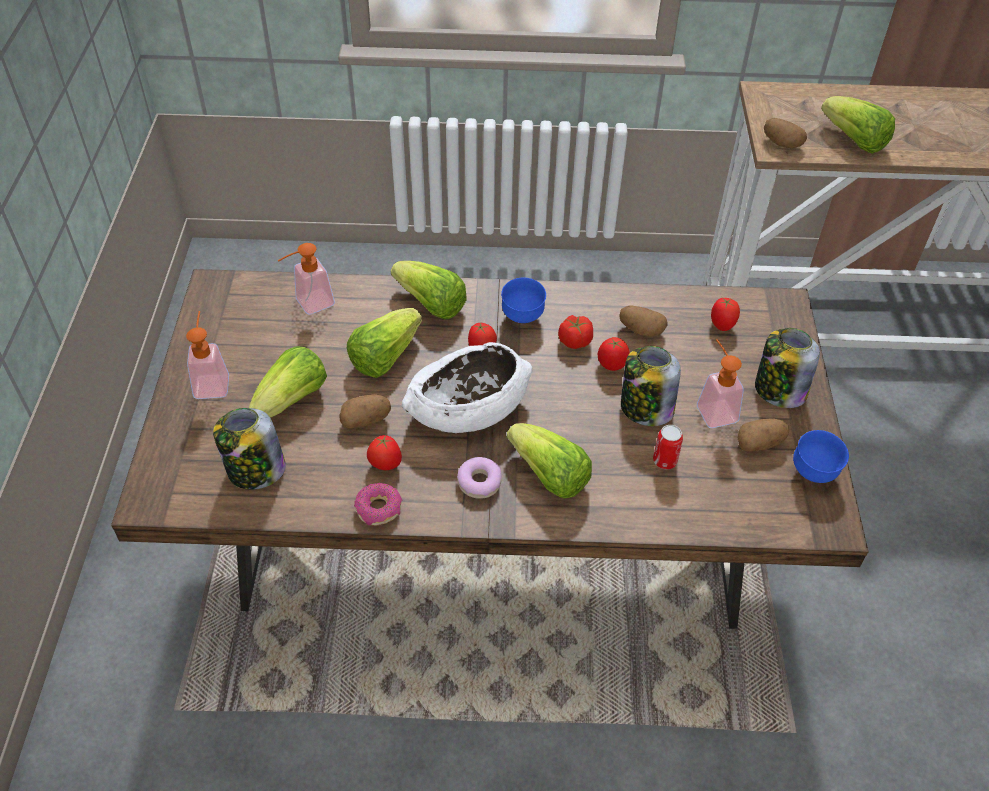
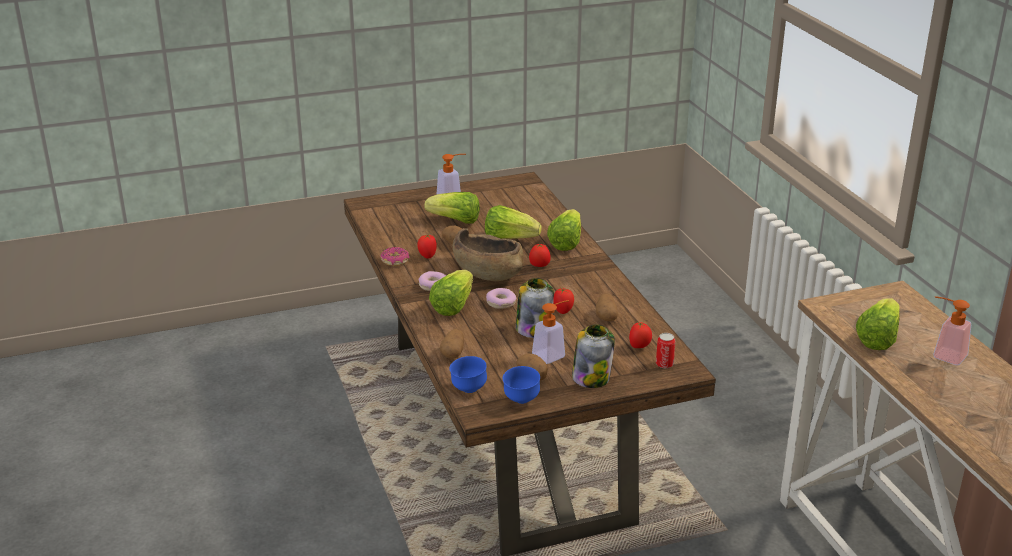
camera: 70 degrees right, 20 degrees down
jar [213,408,286,490] -> none
soap dispenser [277,243,335,315] -> soap dispenser moved to [934,296,971,365]
white bowl [402,342,532,433] -> brown bowl [453,228,524,281]
blue bowl [501,278,546,323] -> blue bowl moved to [449,356,487,393]
tomato [558,315,593,349] -> none
can [653,425,683,469] -> can moved to [656,333,675,368]
potato [764,118,807,148] -> potato moved to [440,329,464,359]
none -> donut [486,288,516,309]

